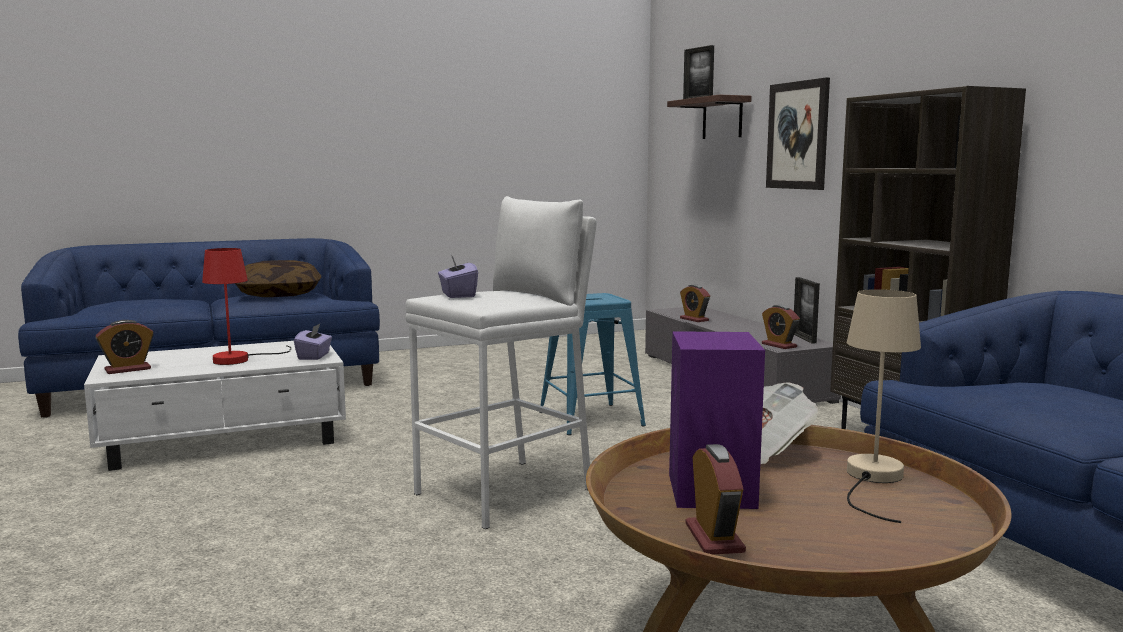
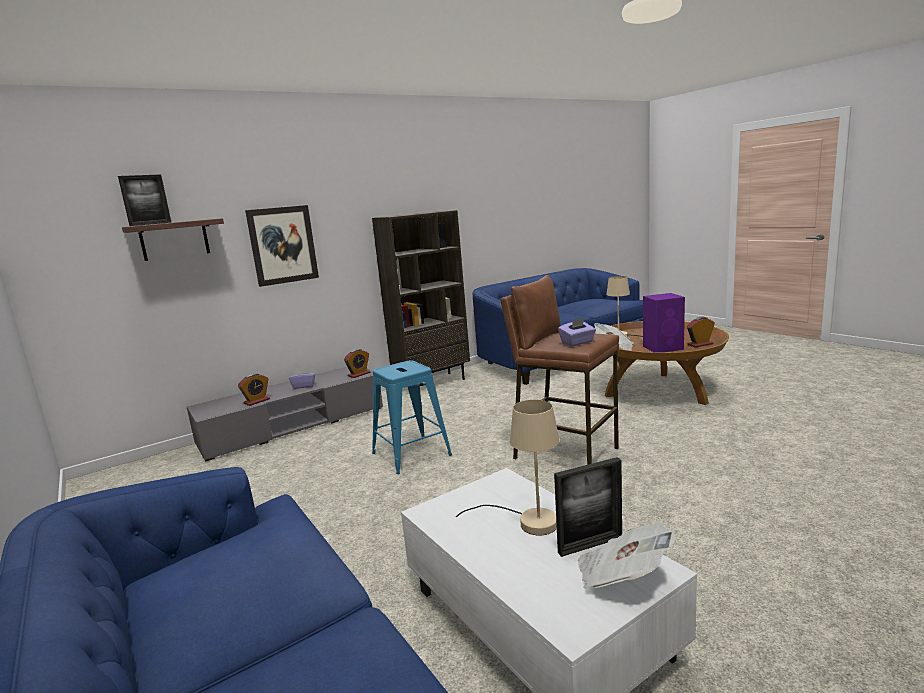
camera: 100 degrees left, 5 degrees up
alarm clock [95,320,154,374] -> newspaper [578,523,676,589]
red table lamp [202,248,291,365] -> beige table lamp [456,400,560,536]
pillow [235,260,321,297] -> none
purple tissue box [294,323,332,360] -> purple tissue box moved to [289,367,315,389]
white stool [406,196,597,529] -> brown stool [501,275,619,465]
picture frame [794,277,820,343] -> picture frame moved to [554,457,622,557]

